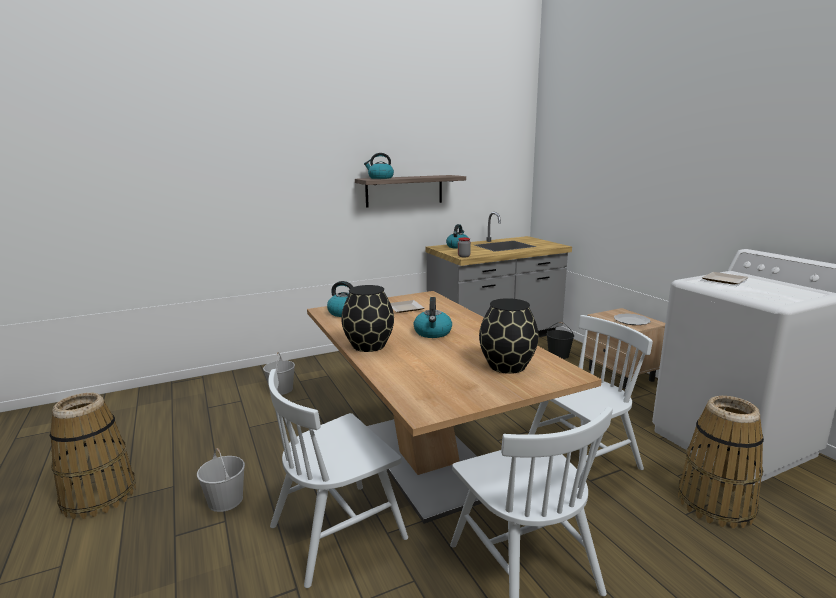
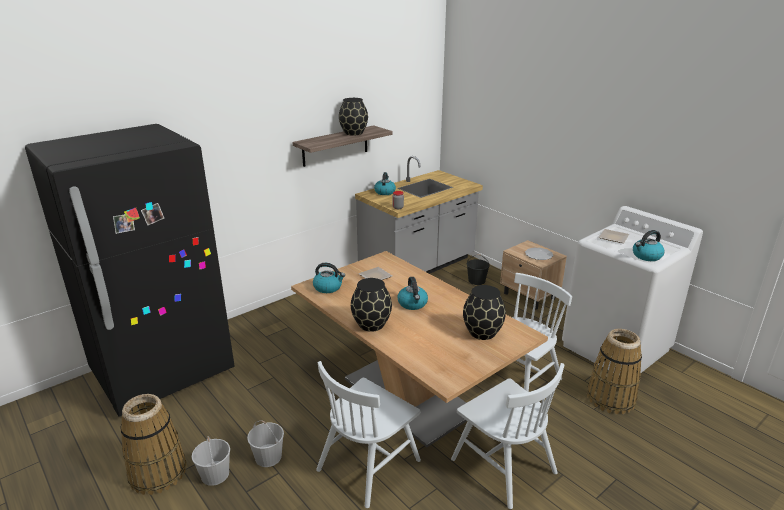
camera: 15 degrees left, 10 degrees up
white bucket [263,352,295,395] -> white bucket moved to [192,436,230,486]
kettle [364,153,394,179] -> kettle moved to [633,230,665,261]
none -> black fridge [25,124,235,417]
none -> black vase [339,98,368,135]

